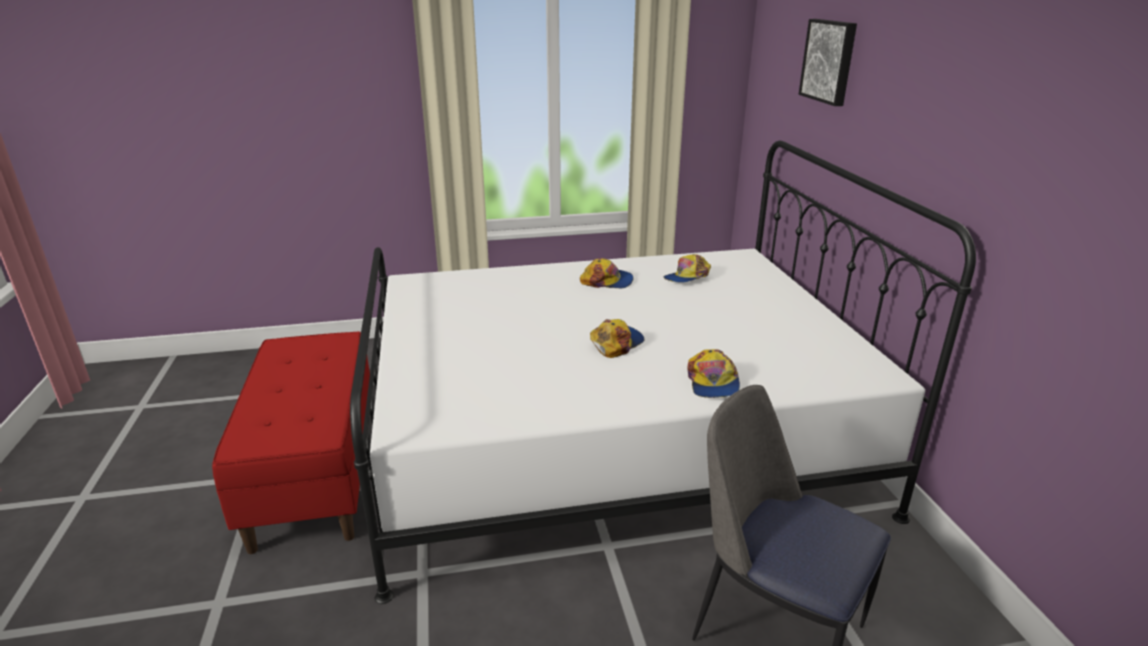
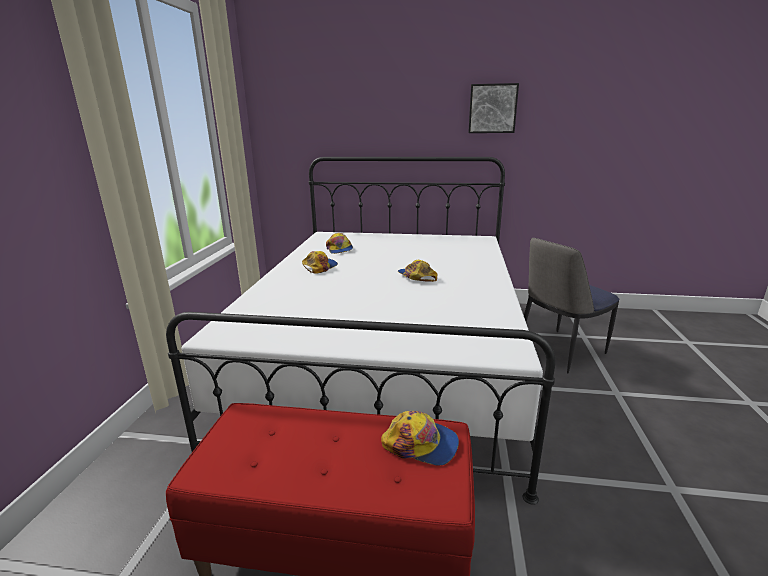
camera: 70 degrees left, 5 degrees down
cap [687,349,740,398] -> cap moved to [381,411,459,466]
picture [799,19,857,106] -> picture moved to [468,83,519,133]

